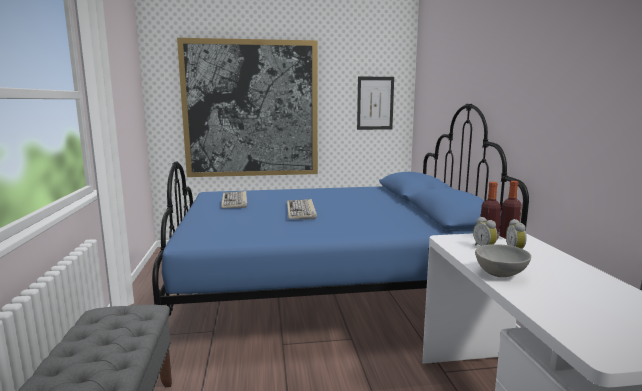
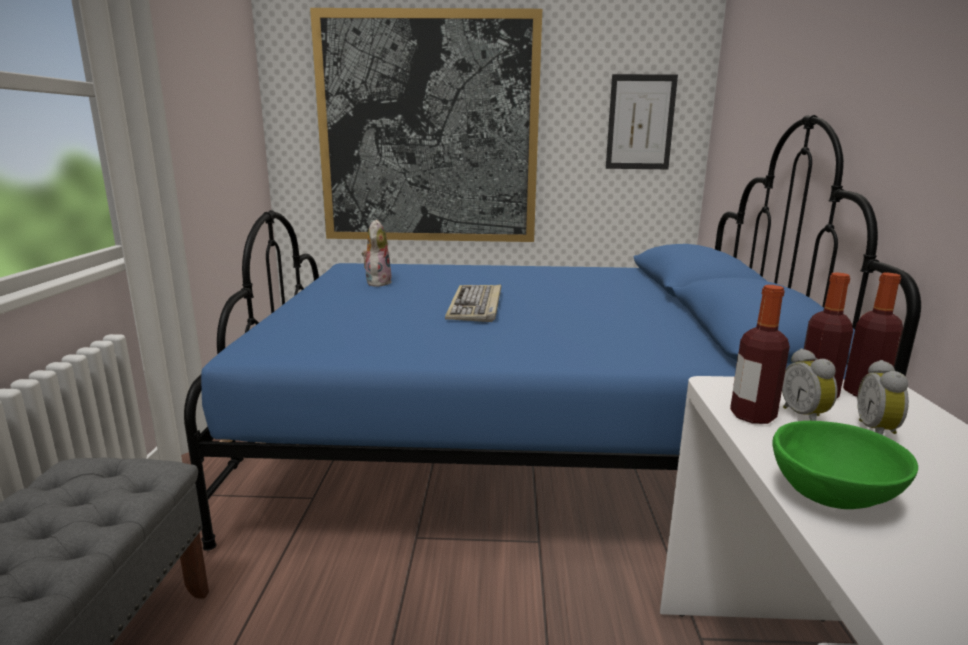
camera: 10 degrees right, 5 degrees up
keyboard [221,191,247,208] -> plush toy [362,219,392,287]
grey bowl [475,244,531,277] -> green bowl [772,421,918,509]
none -> bottle [730,285,790,424]

